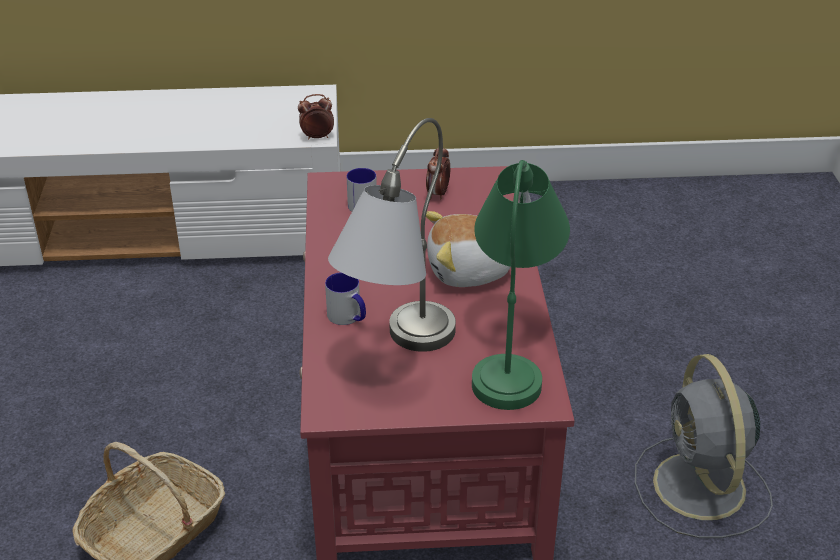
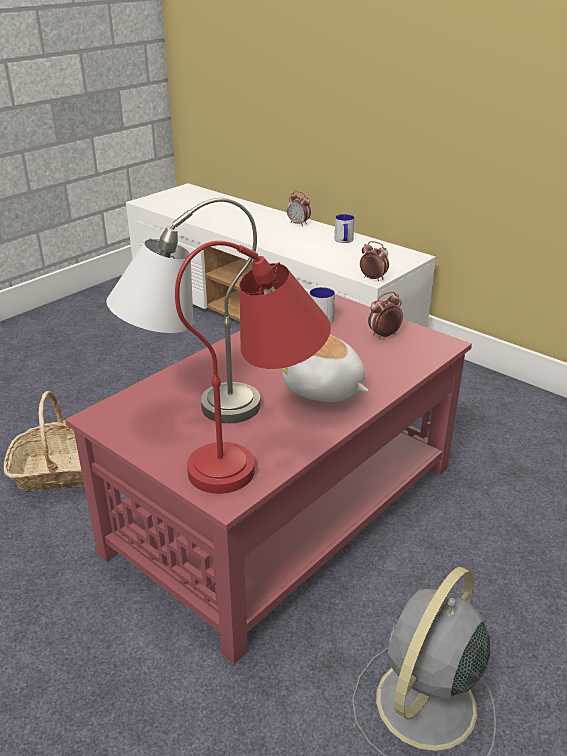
camera: 45 degrees right, 5 degrees down
mug [325,272,366,325] -> mug moved to [335,214,355,243]
green table lamp [472,160,570,410] -> red table lamp [175,241,331,494]
none -> alarm clock [287,191,311,226]

